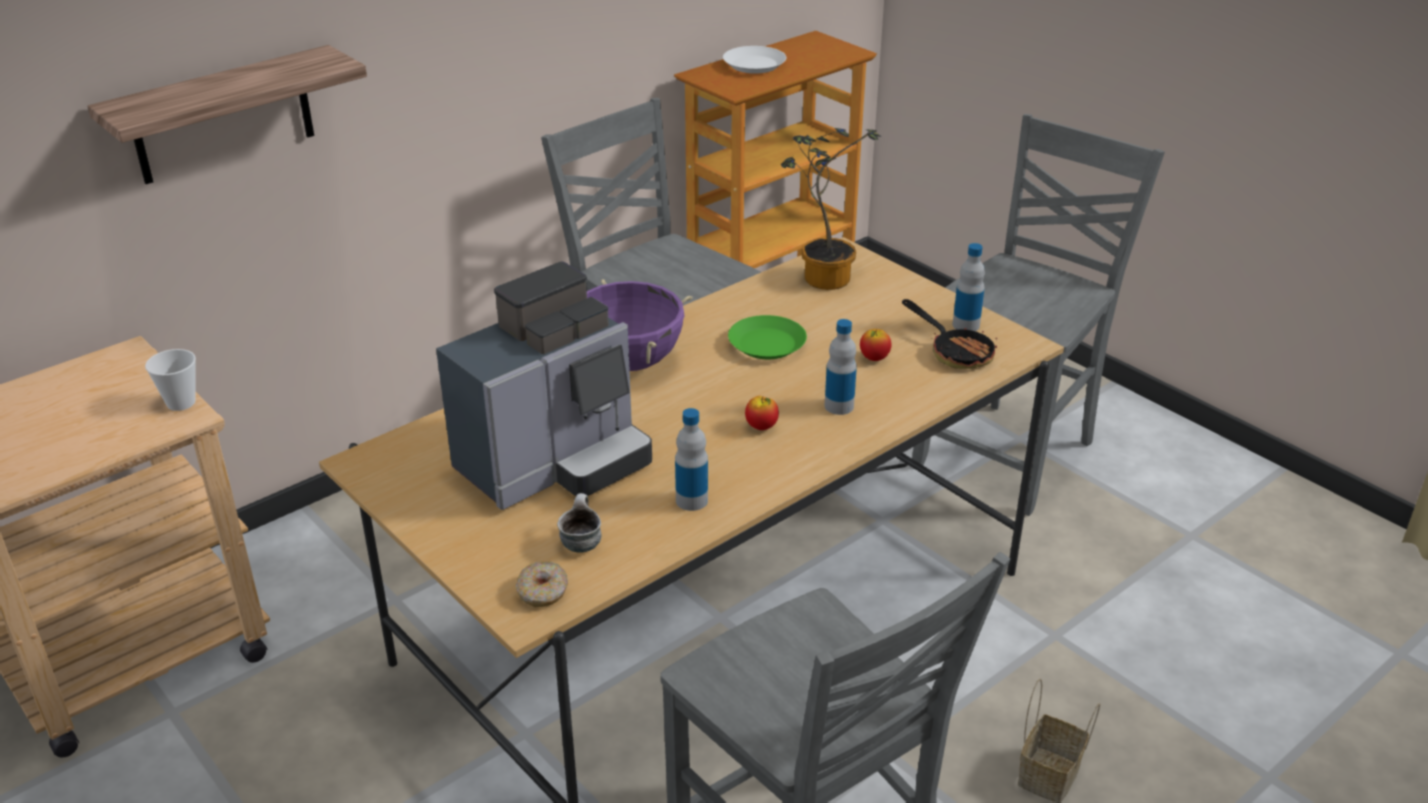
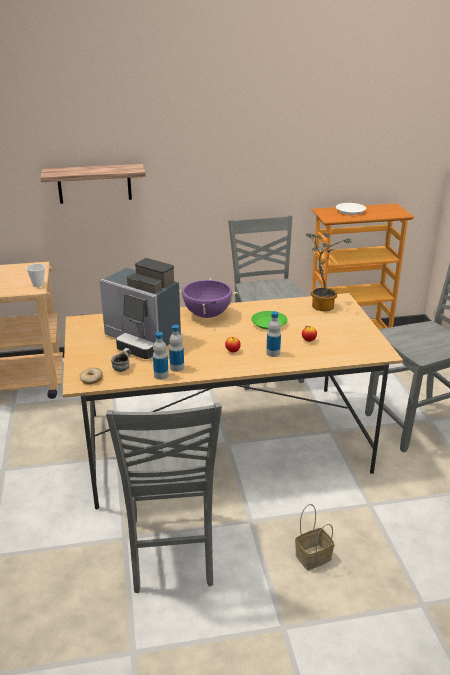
camera: 30 degrees right, 5 degrees down
coffee machine [436,262,652,510] -> coffee machine turned 45 degrees clockwise [99,258,181,359]
frying pan [902,299,997,369] -> none
bottle [953,243,985,331] -> bottle moved to [153,332,169,380]

